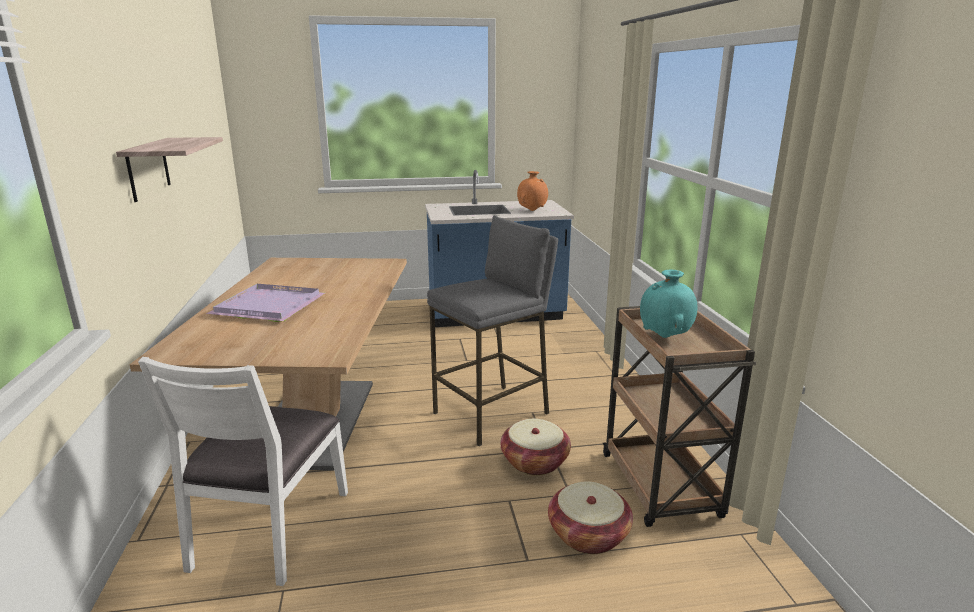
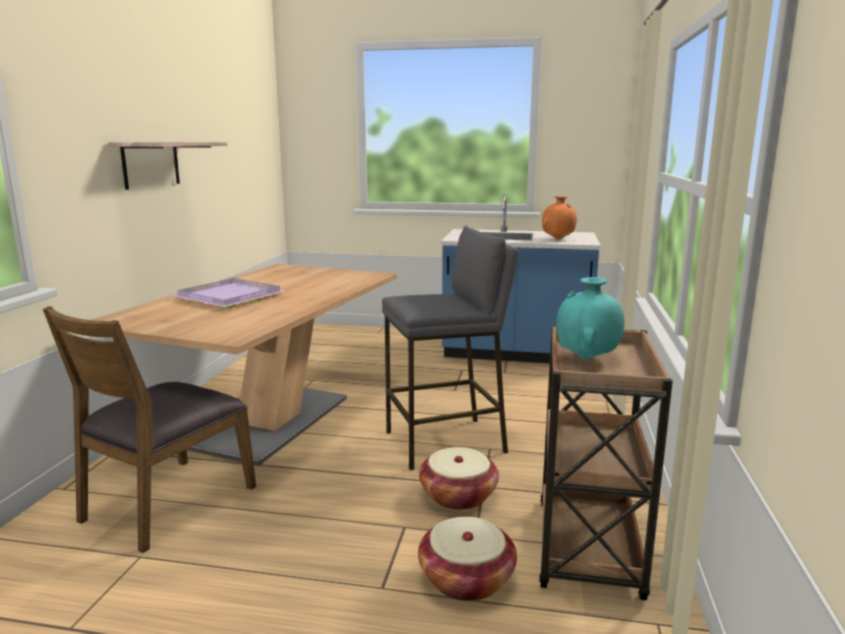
camera: 20 degrees right, 5 degrees down
white chair [138,357,348,586] -> brown chair [43,306,256,553]

